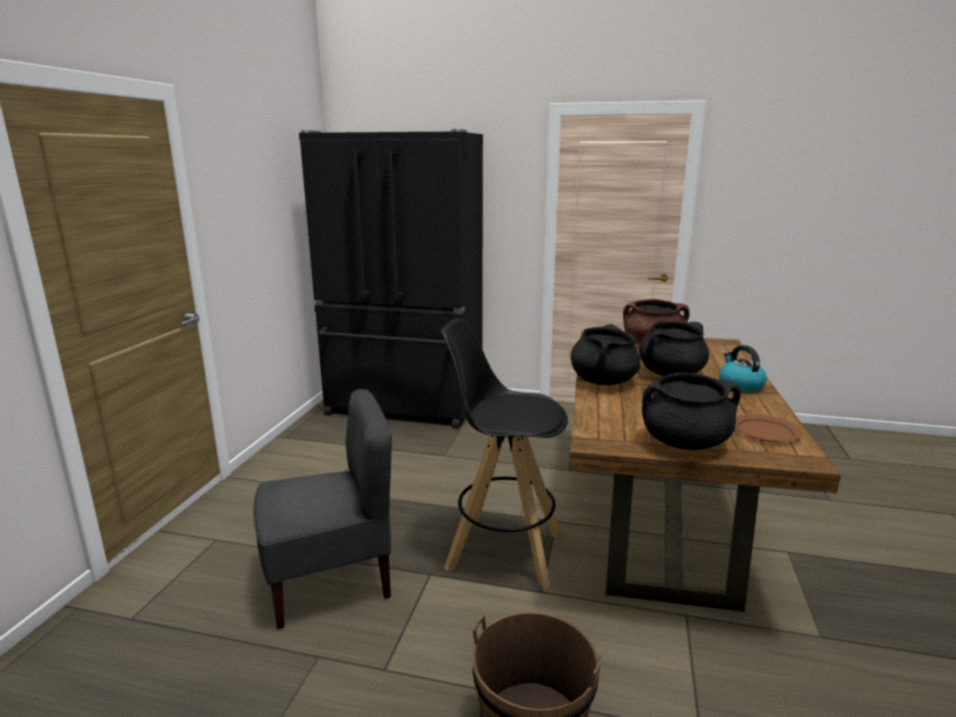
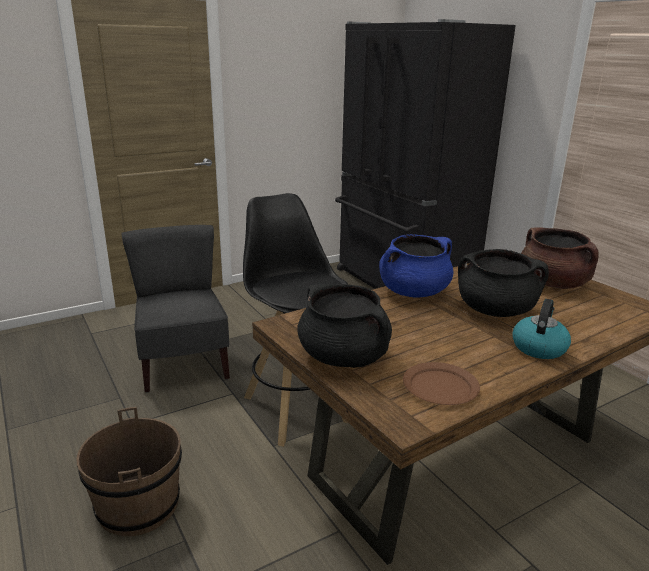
camera: 45 degrees right, 5 degrees up
grey chair [253,389,392,629] -> grey chair turned 135 degrees counterclockwise [121,225,230,393]
black cooking pot [571,324,641,385] -> blue cooking pot [379,234,453,297]

